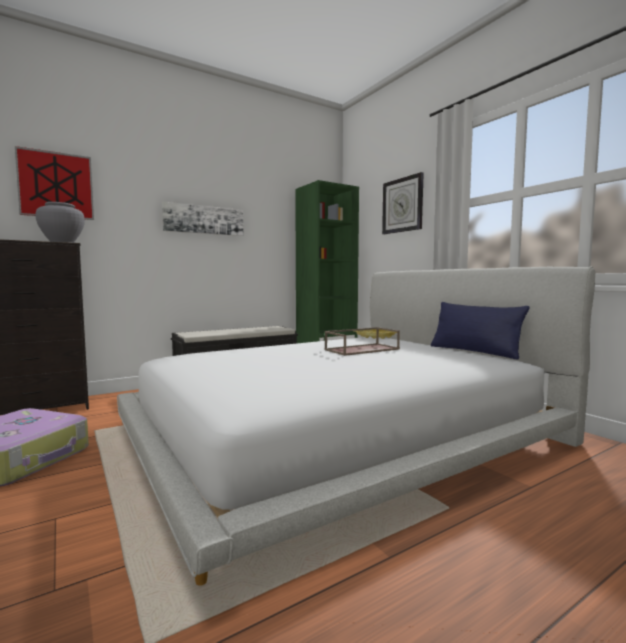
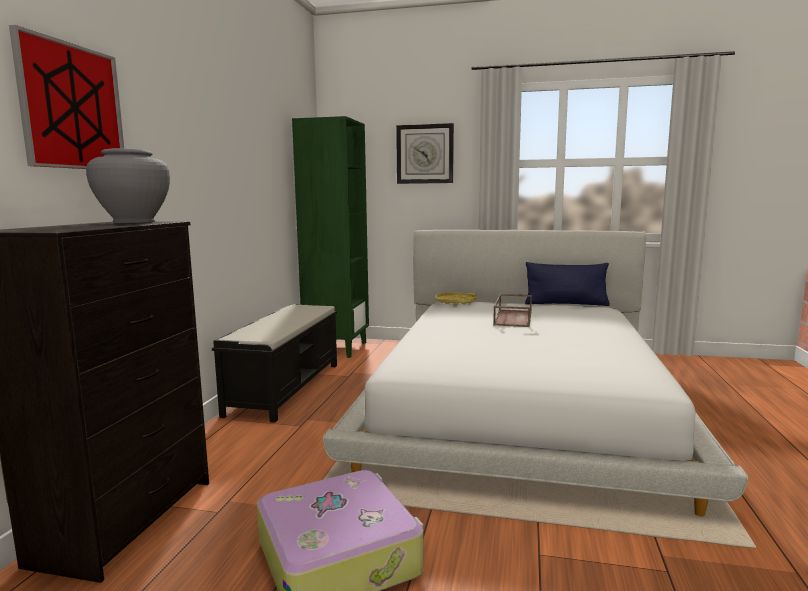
camera: 45 degrees left, 5 degrees up
picture [162,202,243,236] -> none

